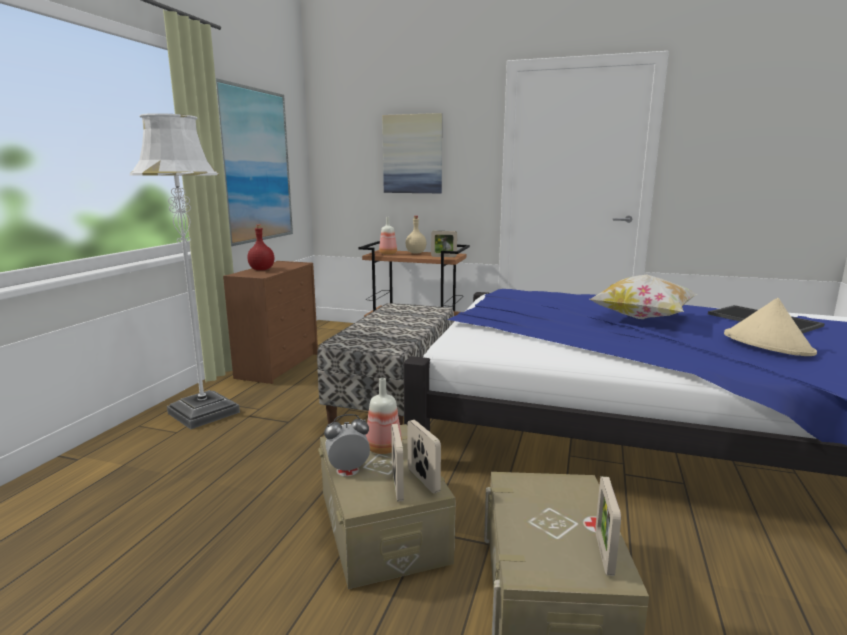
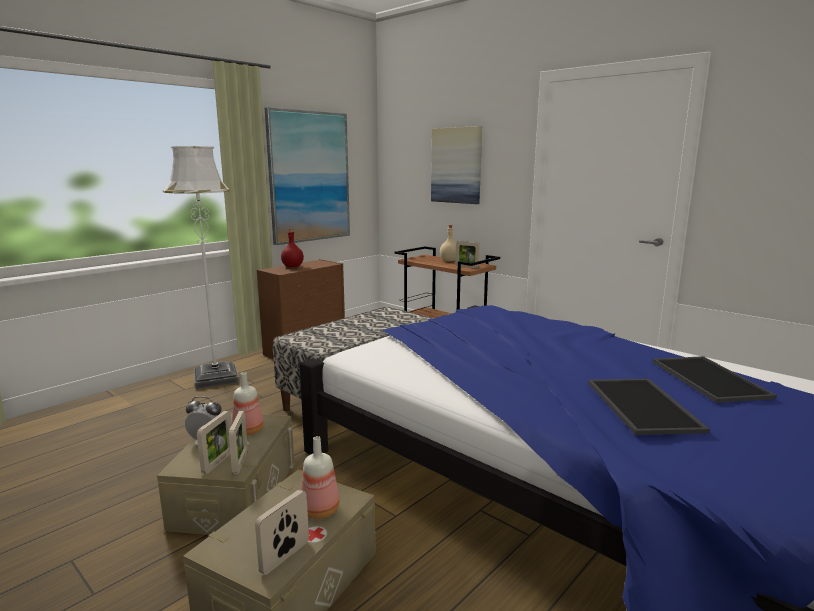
camera: 25 degrees right, 0 degrees up
bottle [379,217,397,255] -> bottle moved to [301,436,340,519]
pillow [589,275,697,319] -> none
beige hat [724,298,817,356] -> tray [588,379,710,435]

